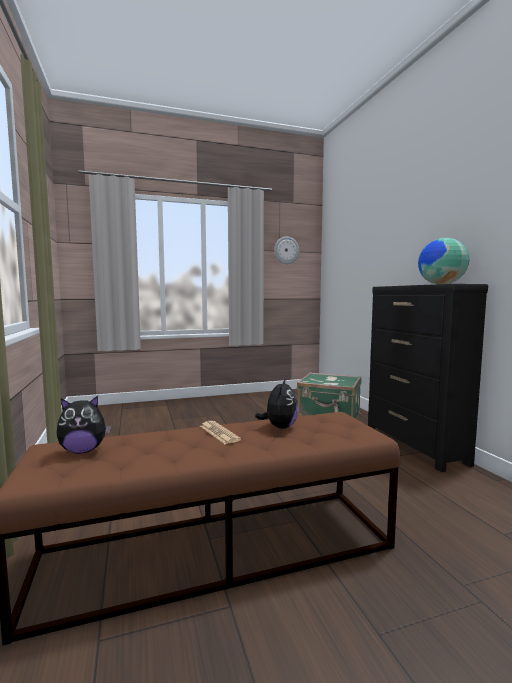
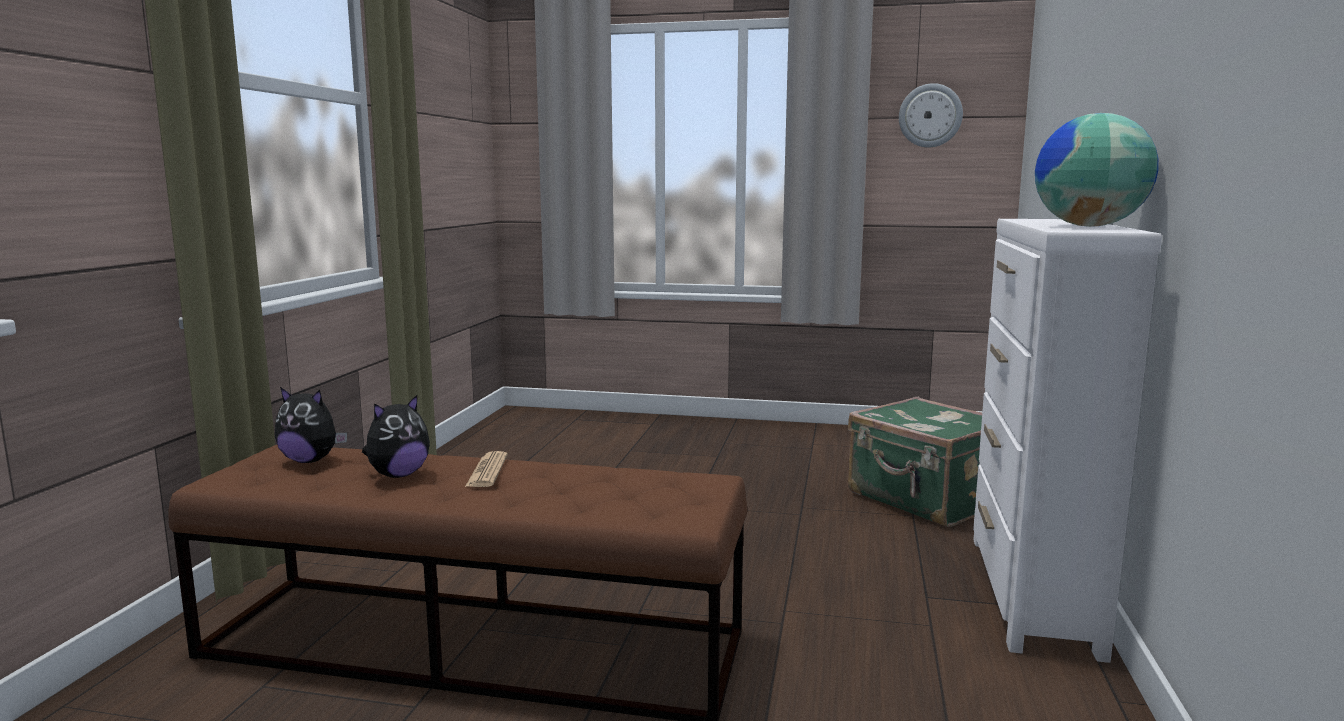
camera: 30 degrees right, 5 degrees up
plush toy [255,378,298,429] -> plush toy moved to [362,395,430,478]
black dresser [368,284,488,472] -> white dresser [973,219,1162,663]

